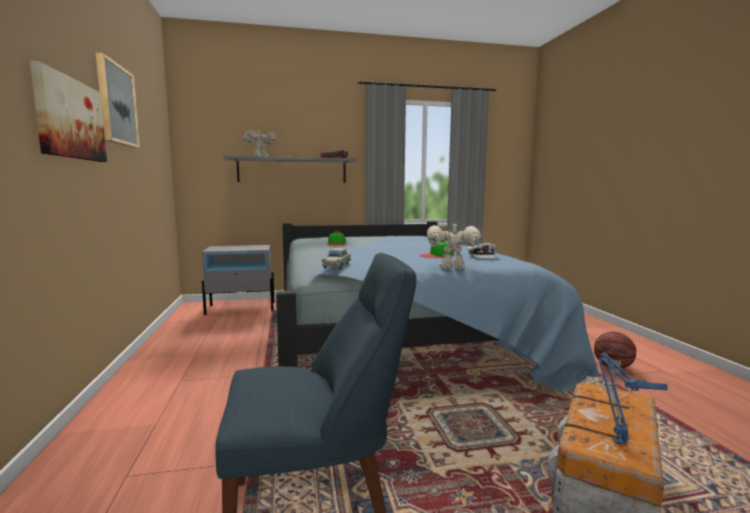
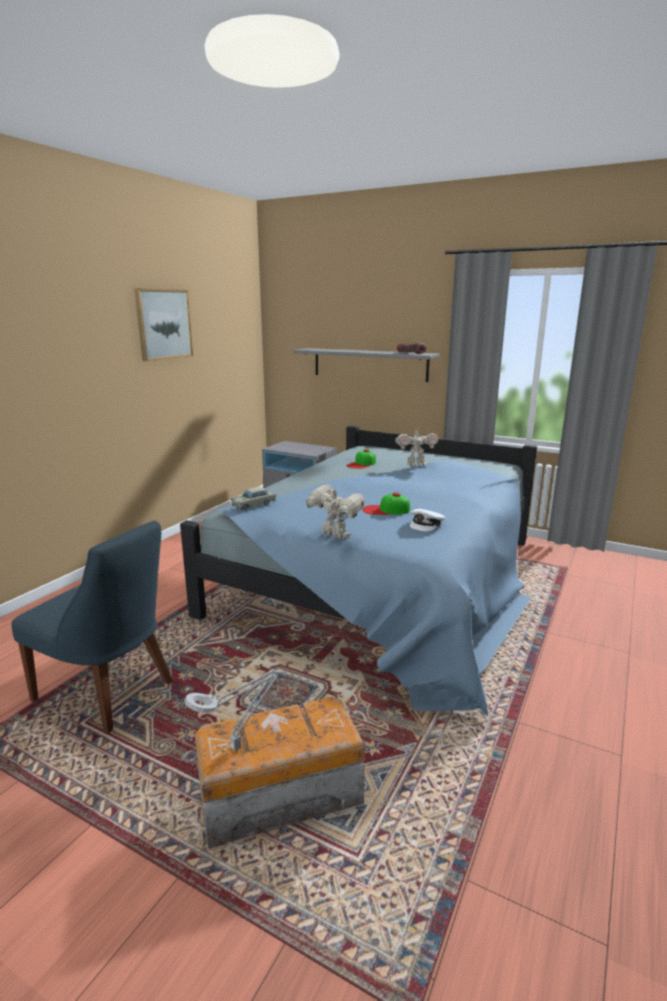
camera: 40 degrees right, 10 degrees up
picture [30,61,107,162] -> none
toy robot [242,128,276,156] -> toy robot moved to [395,426,438,466]
basketball [594,332,636,369] -> none
blue table lamp [598,353,668,444] -> grey table lamp [185,669,278,751]

